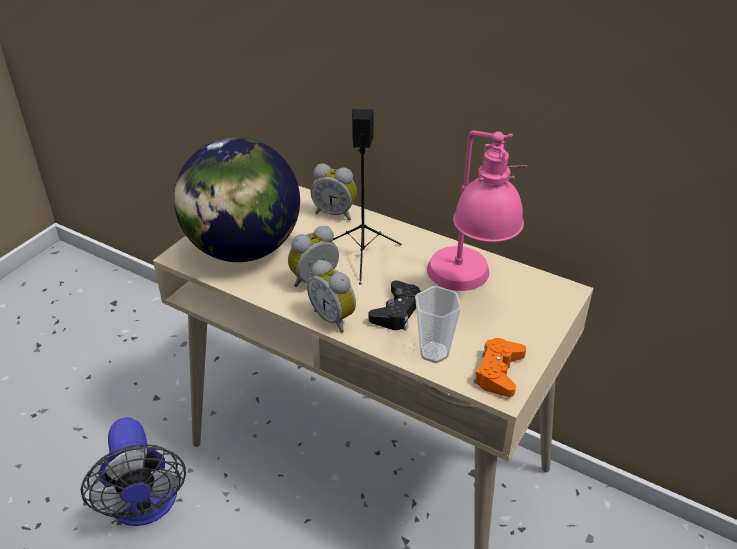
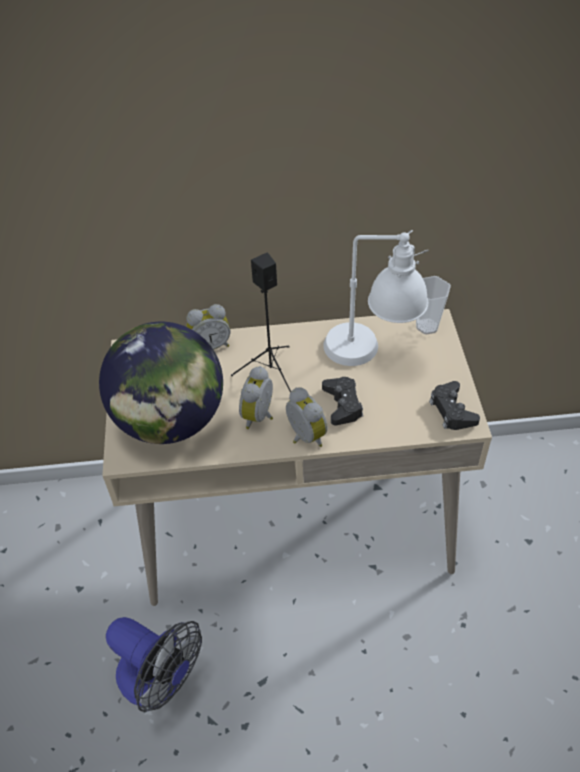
camera: 35 degrees left, 10 degrees up
alarm clock [307,260,356,333] -> alarm clock turned 135 degrees counterclockwise [286,387,328,447]
cup [415,286,461,363] -> cup moved to [416,276,451,335]
pink table lamp [427,130,527,291] -> white table lamp [323,230,429,366]
orange game controller [473,338,526,397] -> black game controller [429,381,480,430]

